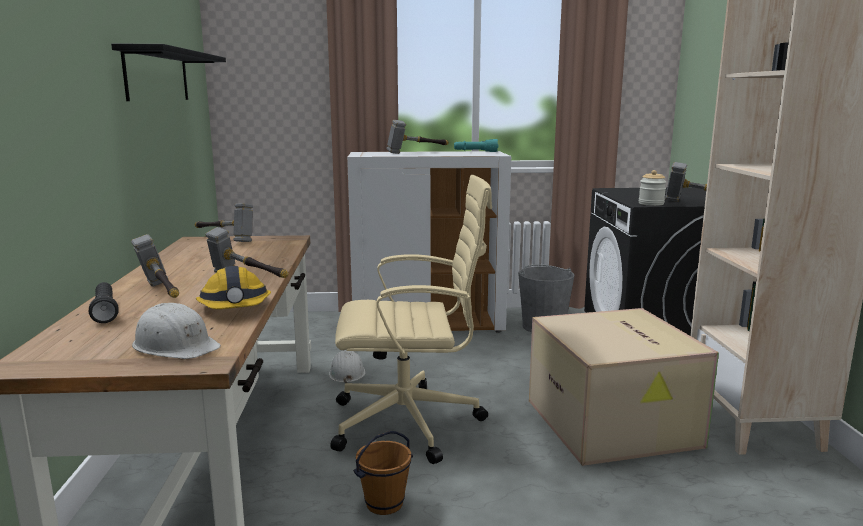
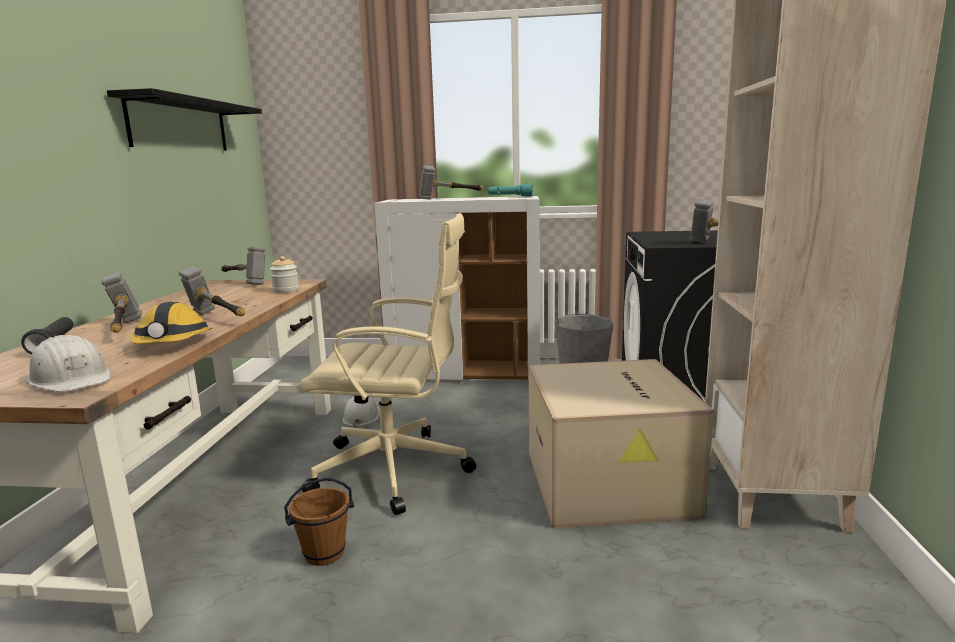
camera: 10 degrees right, 0 degrees up
jar [639,170,666,206] -> jar moved to [270,256,299,293]

